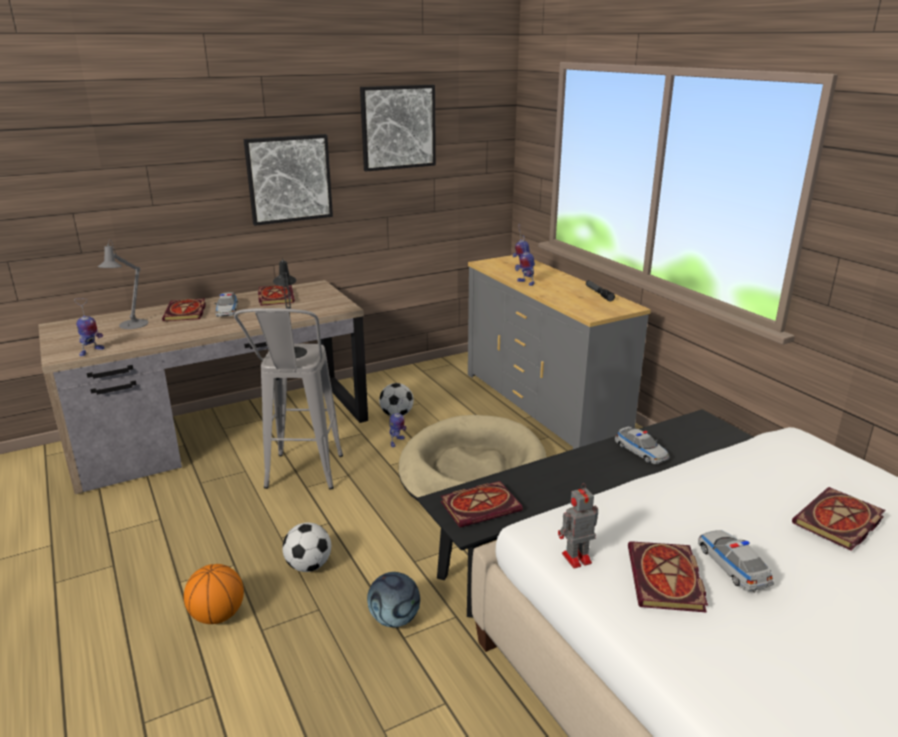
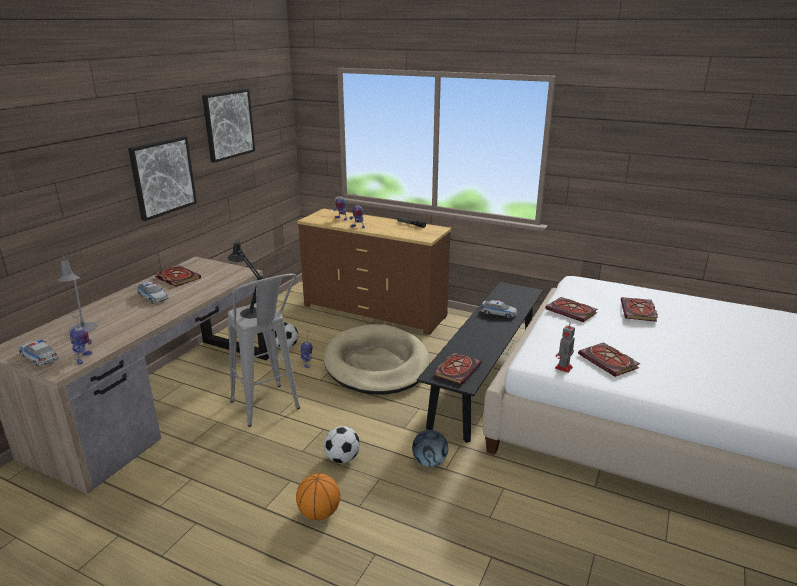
camera: 35 degrees left, 0 degrees up
book [162,298,206,321] -> book moved to [545,297,598,322]
grey dresser [468,255,651,449] -> brown dresser [297,209,452,335]
toy car [698,530,774,593] -> toy car moved to [19,340,59,366]

